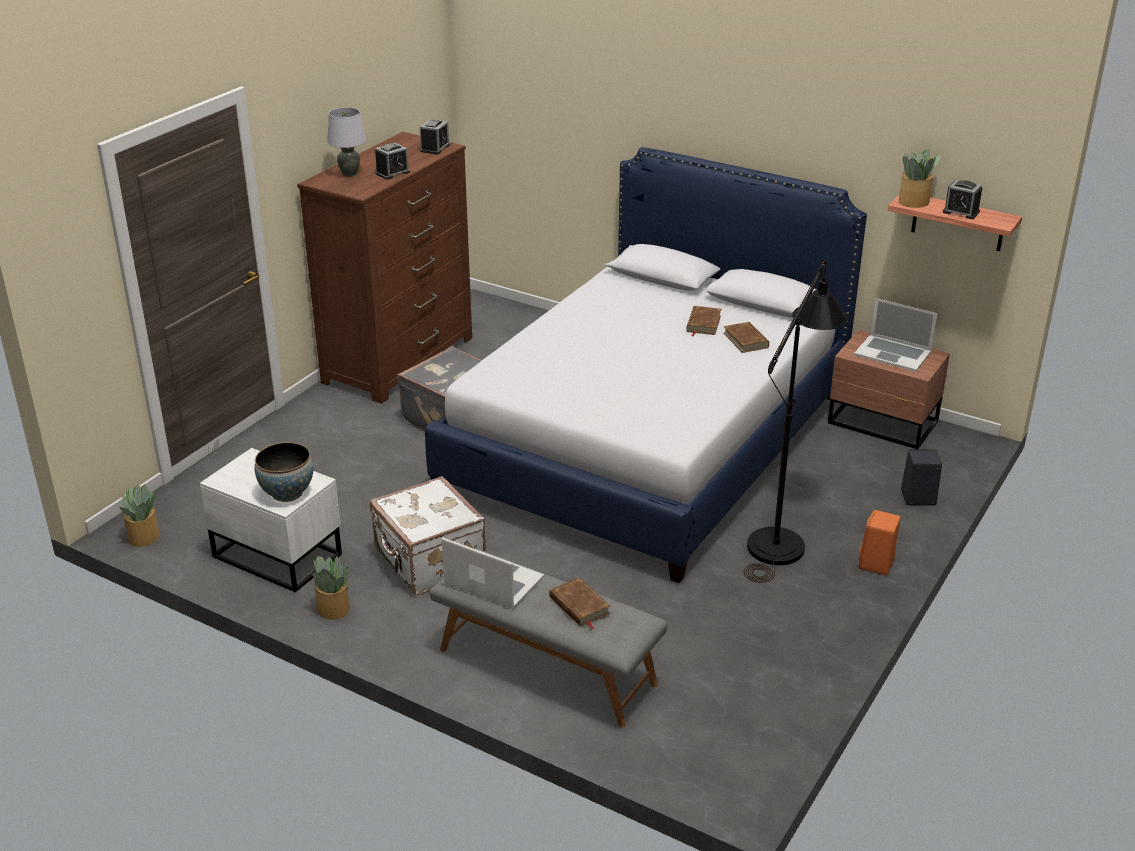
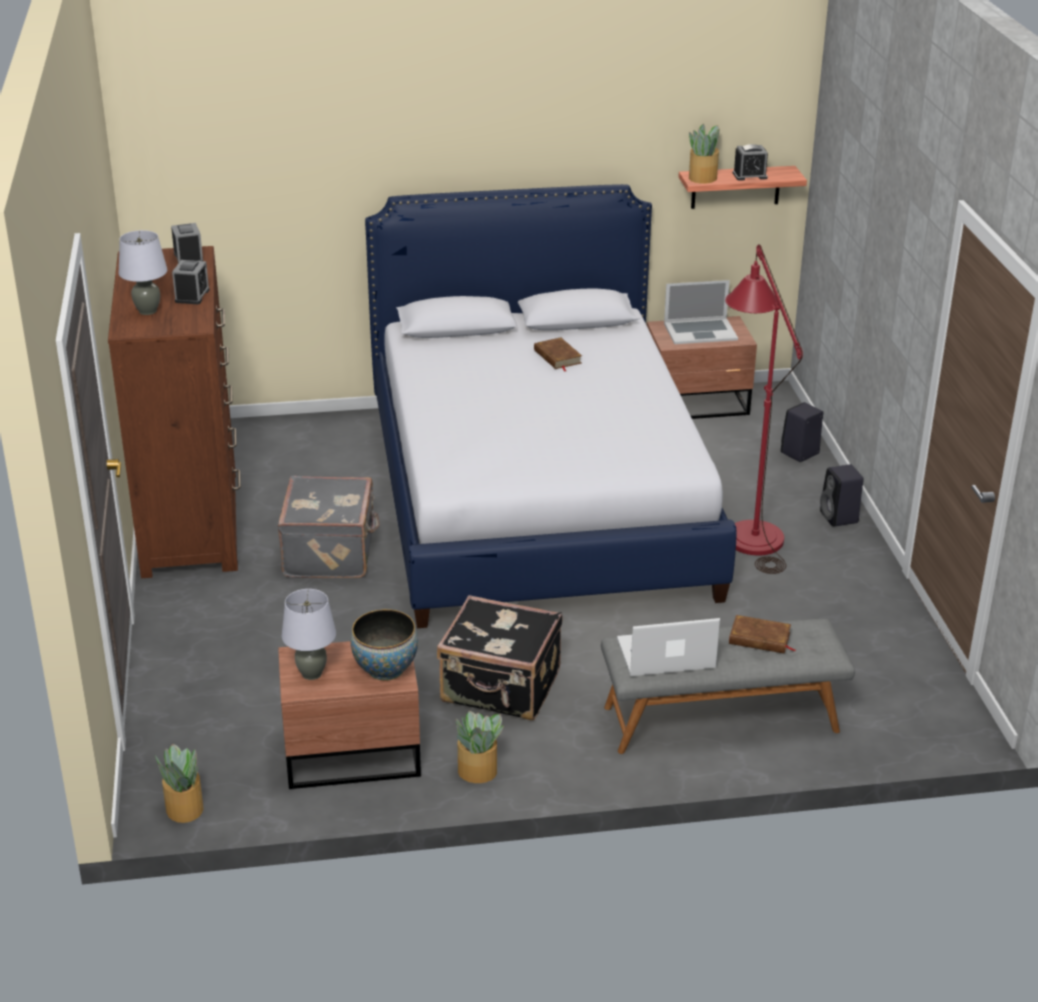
camera: 40 degrees left, 0 degrees up
white nightstand [200,448,342,592] -> brown nightstand [278,641,421,789]
white suitcase [370,476,486,595] -> black suitcase [437,595,563,720]
brown book [723,322,769,353] -> none
black floor lamp [743,260,848,583] -> red floor lamp [725,244,803,574]
orange speaker [859,510,901,575] -> black speaker [820,464,864,527]
none -> grey table lamp [282,589,336,680]

